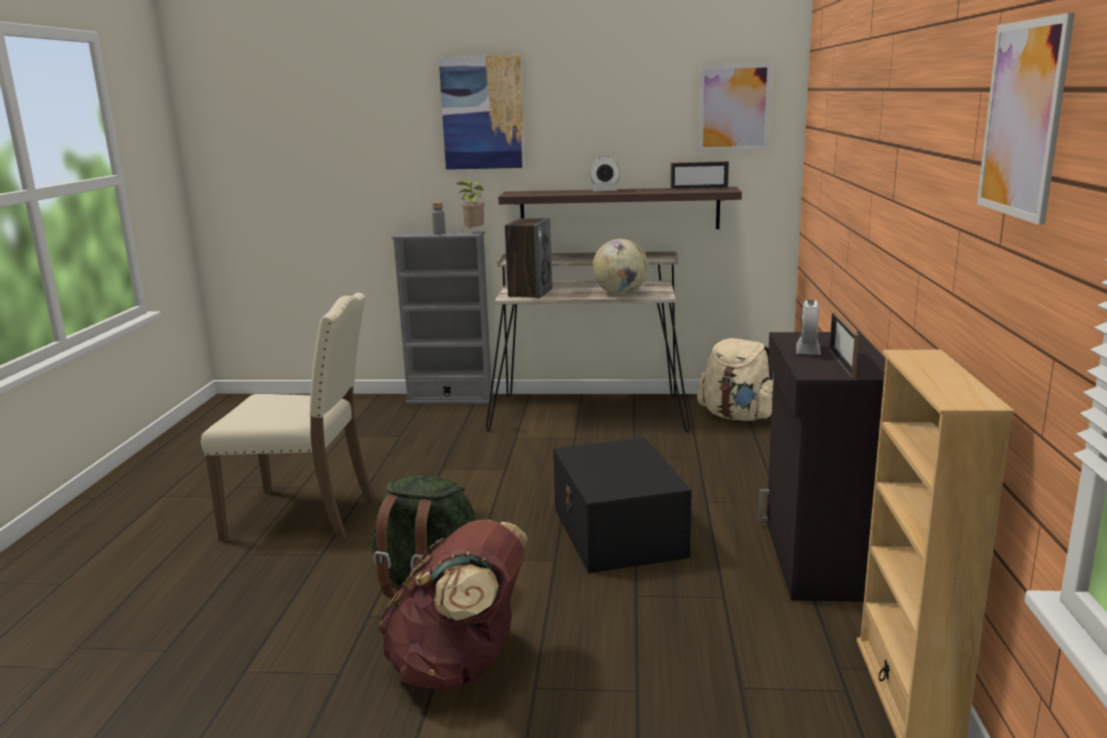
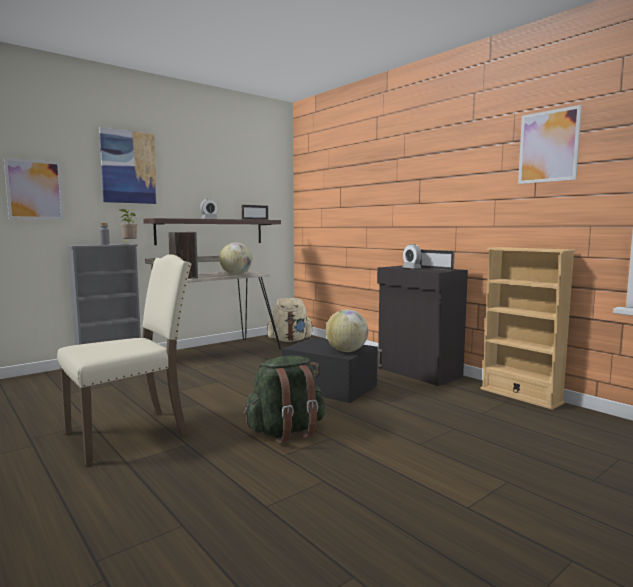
camera: 45 degrees left, 10 degrees down
brown backpack [378,520,528,690] -> none
picture [699,63,772,151] -> picture moved to [4,158,64,220]
none -> globe [326,309,368,352]

